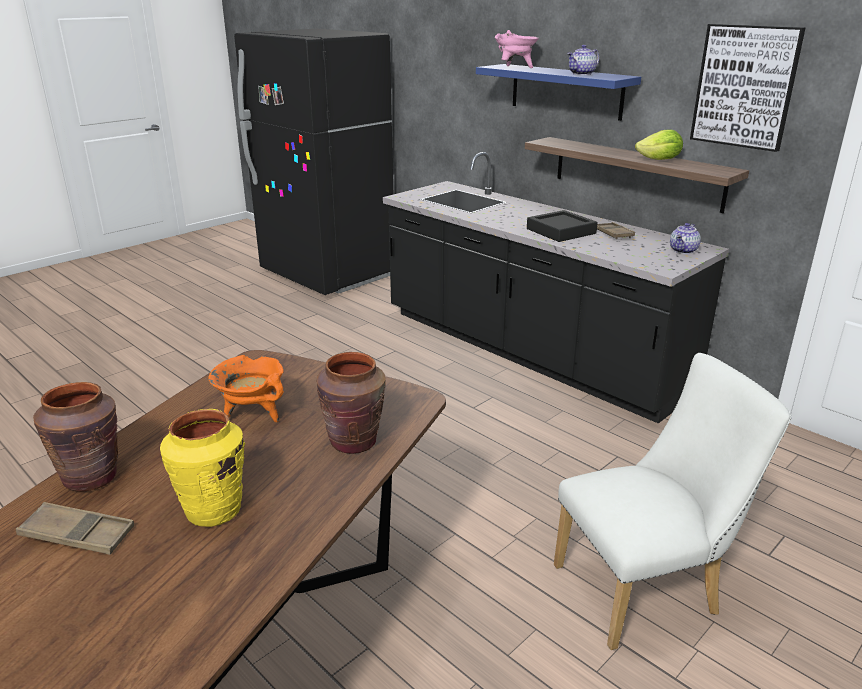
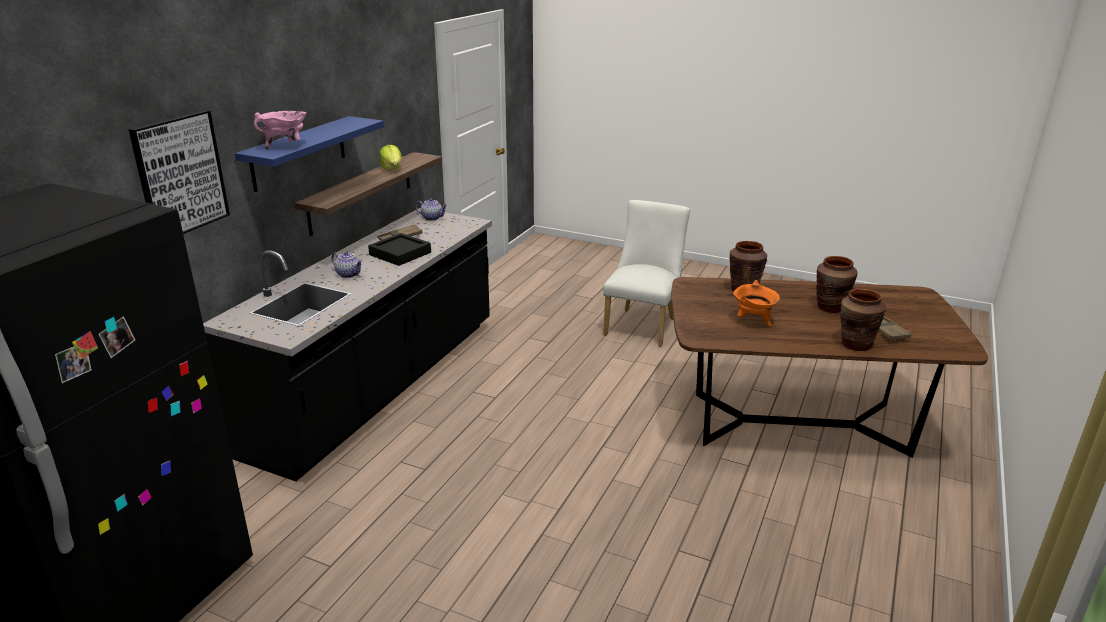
camera: 110 degrees left, 0 degrees up
yellow vase [160,409,245,527] -> brown vase [816,256,858,313]
white chair [554,353,791,650] -> white chair turned 60 degrees clockwise [603,200,690,347]
teapot [567,45,599,75] -> teapot moved to [332,251,362,278]
picture [690,24,806,152] -> picture moved to [128,110,230,234]

